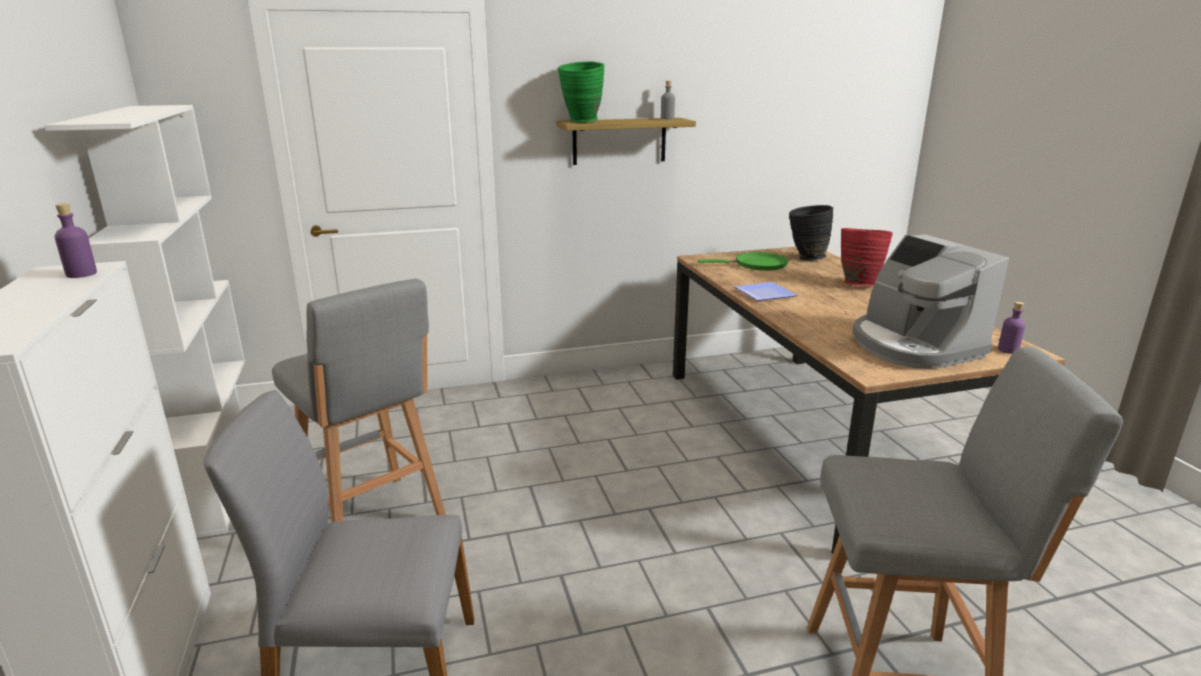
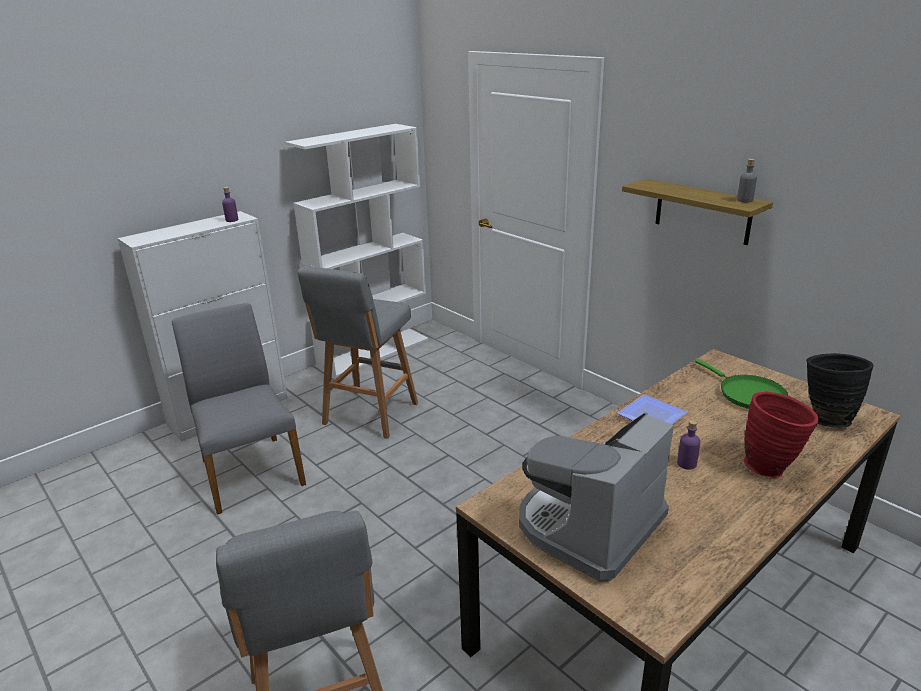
camera: 65 degrees right, 5 degrees up
green vase [558,61,604,123] -> none
purple bottle [998,302,1025,354] -> purple bottle moved to [677,420,700,470]

